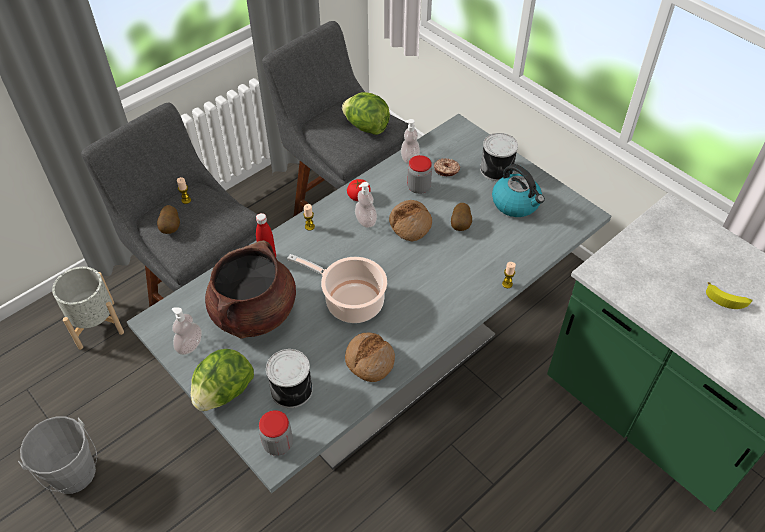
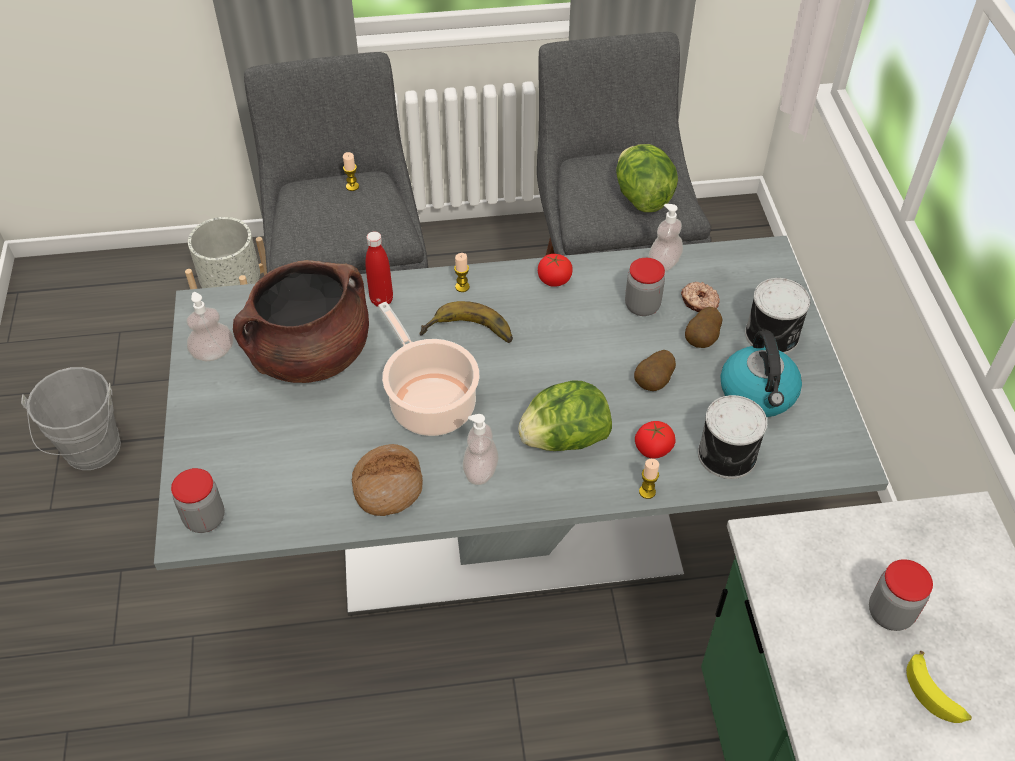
camera: 35 degrees right, 0 degrees up
potato [157,205,180,234] -> potato moved to [685,307,722,348]
lettuce [191,349,254,411] -> lettuce moved to [518,380,612,451]
can [266,349,313,408] -> can moved to [698,395,767,479]
soap dispenser [355,182,377,228] -> soap dispenser moved to [463,414,498,485]
bread [389,200,432,241] -> none
none -> banana [419,301,513,343]
none -> tomato [635,421,675,459]
none -> jar [869,559,933,631]

